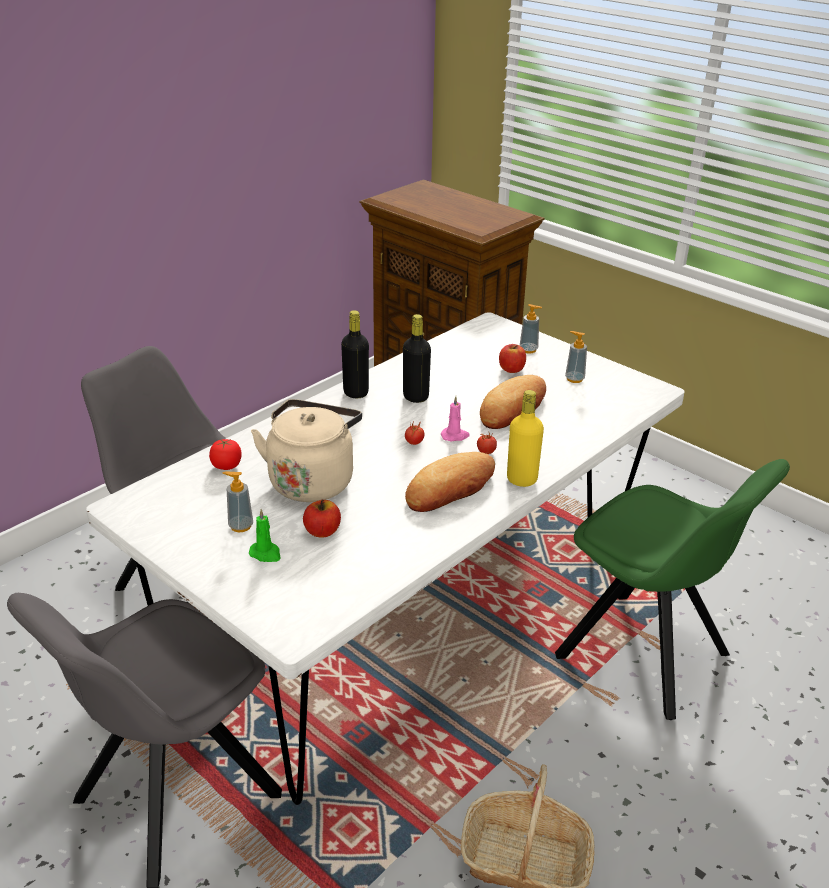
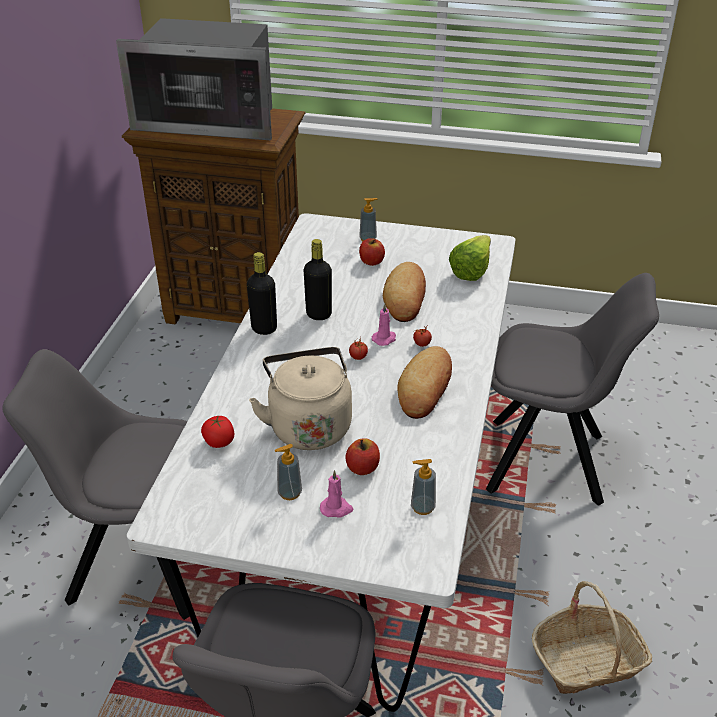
camera: 30 degrees left, 5 degrees up
green candle [249,509,281,562] -> pink candle [320,470,354,518]
yellow bottle [507,390,544,487] -> none
green chair [555,459,790,720] -> grey chair [486,273,659,506]
soap dispenser [565,331,587,383] -> soap dispenser moved to [411,459,436,515]
none -> microwave [116,18,272,140]
none -> lettuce [449,235,491,281]

